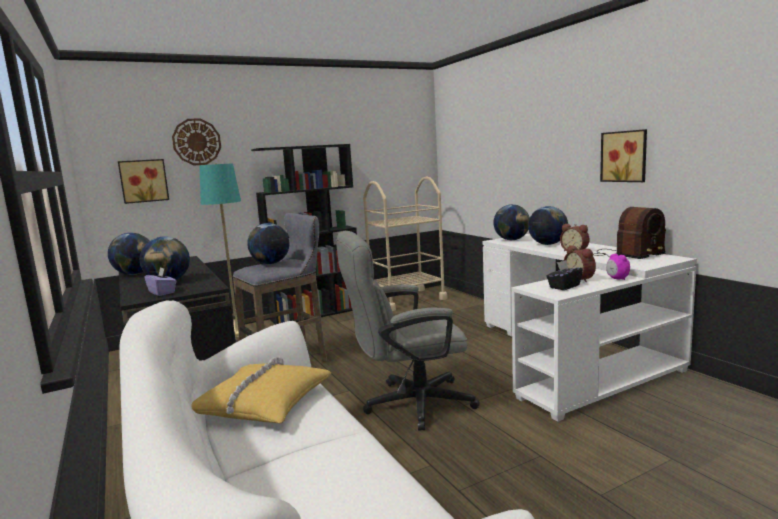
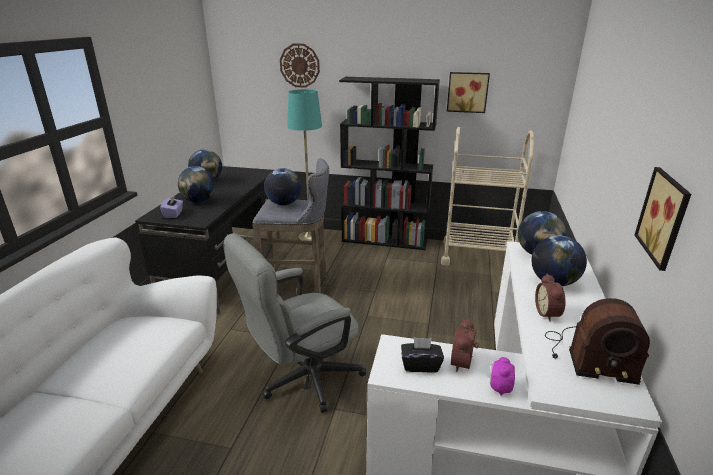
camera: 40 degrees right, 15 degrees up
picture [118,159,169,204] -> picture moved to [447,72,490,113]
yellow pillow [191,357,331,423] -> none
grey office chair [336,231,480,430] -> grey office chair turned 60 degrees counterclockwise [223,233,366,413]

